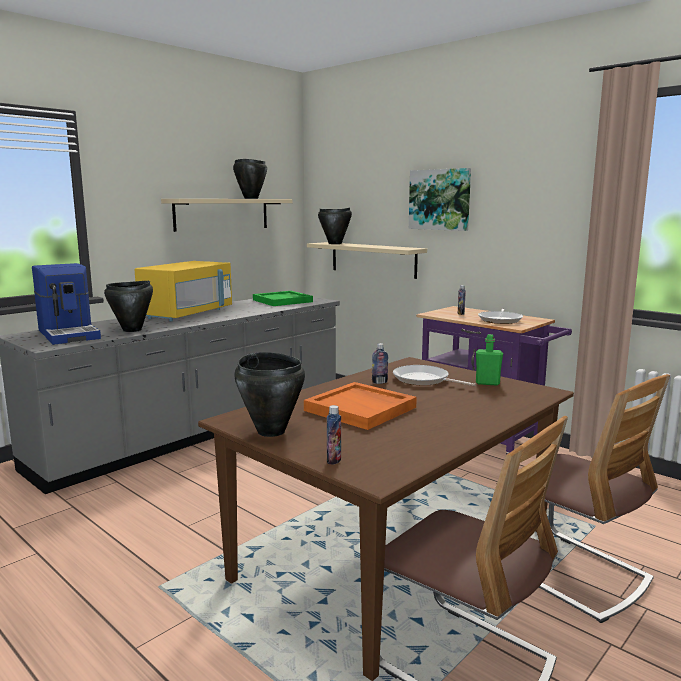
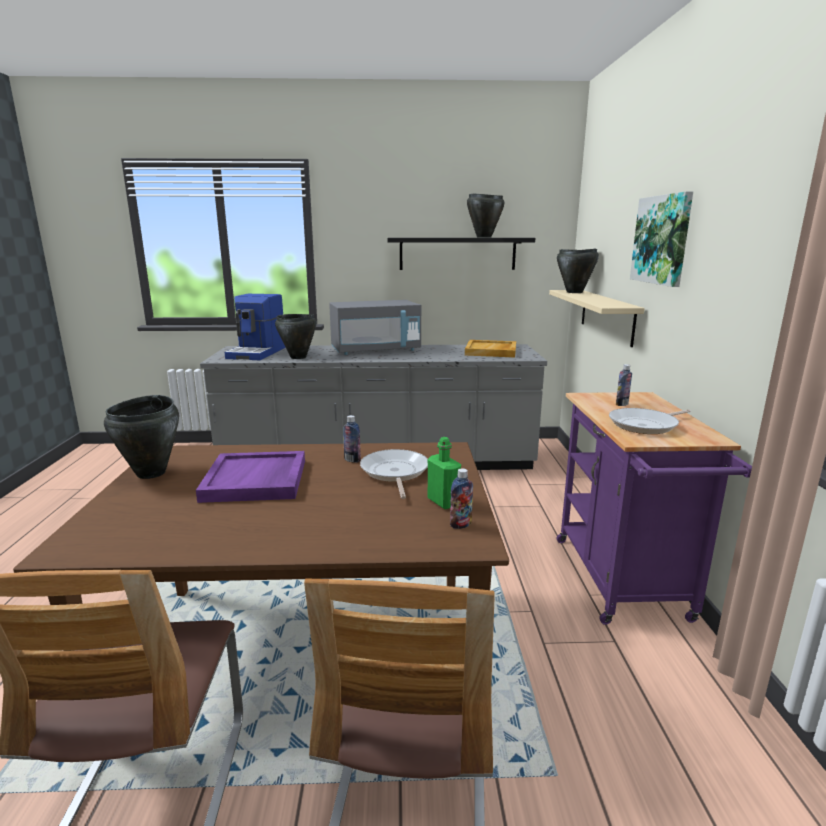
camera: 45 degrees right, 5 degrees up
yellow microwave [134,261,232,321] -> grey microwave [329,300,421,355]
beige shelf [161,199,293,232] -> black shelf [388,238,535,270]
green tray [253,291,313,306] -> beige tray [465,340,516,357]
orange tray [304,382,417,430] -> purple tray [196,451,305,503]
bottle [327,405,341,465] -> bottle moved to [450,468,473,529]

